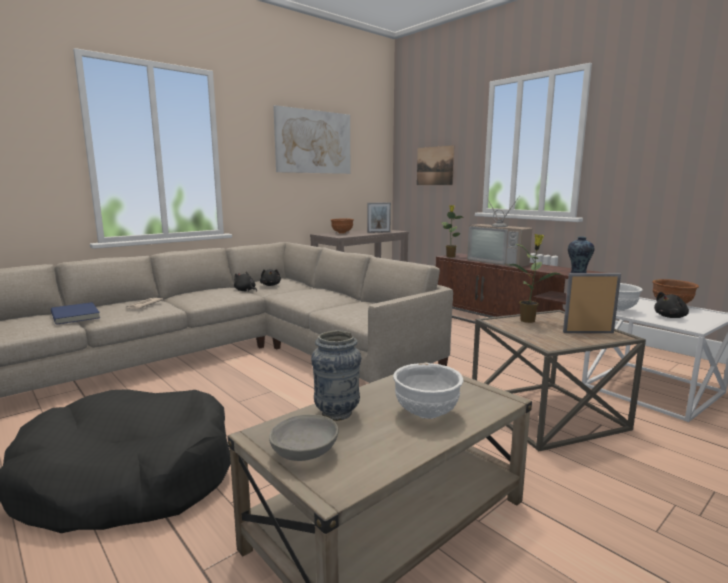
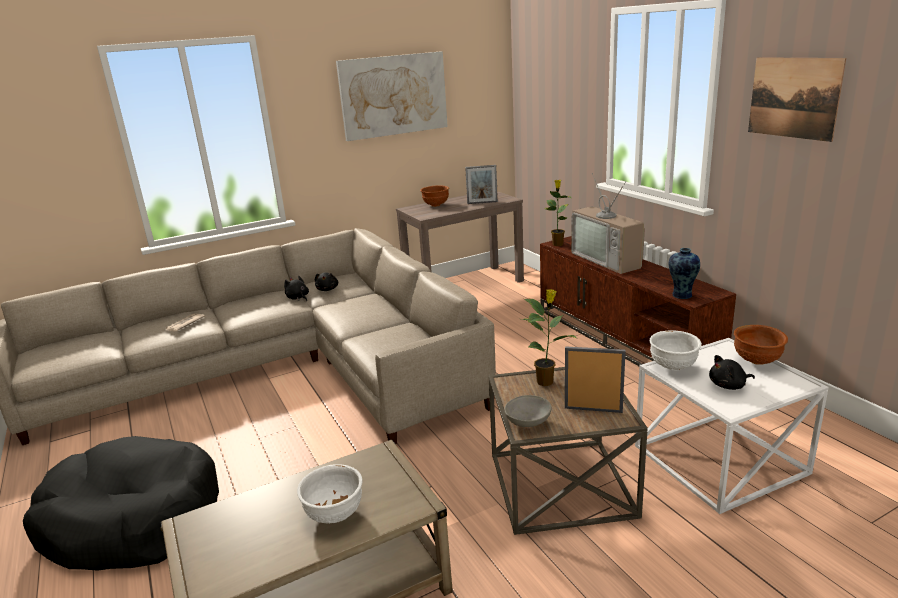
camera: 15 degrees right, 10 degrees up
blue book [51,302,100,325] -> none
grey bowl [269,415,339,461] -> grey bowl moved to [504,395,551,427]
vase [311,330,361,421] -> none
picture [417,145,455,185] -> picture moved to [748,57,846,142]

